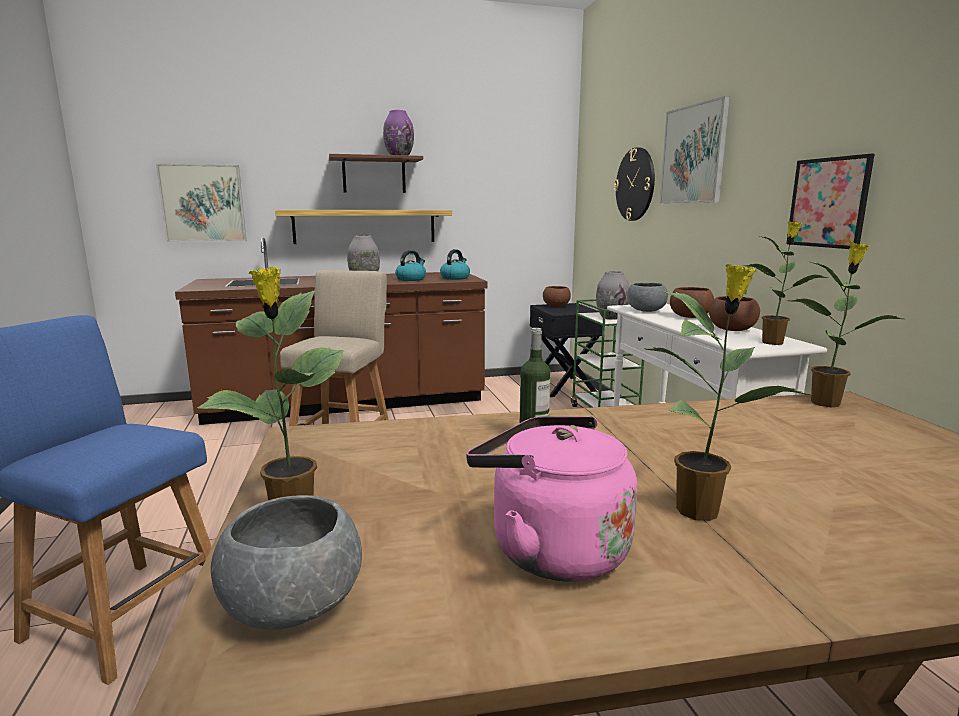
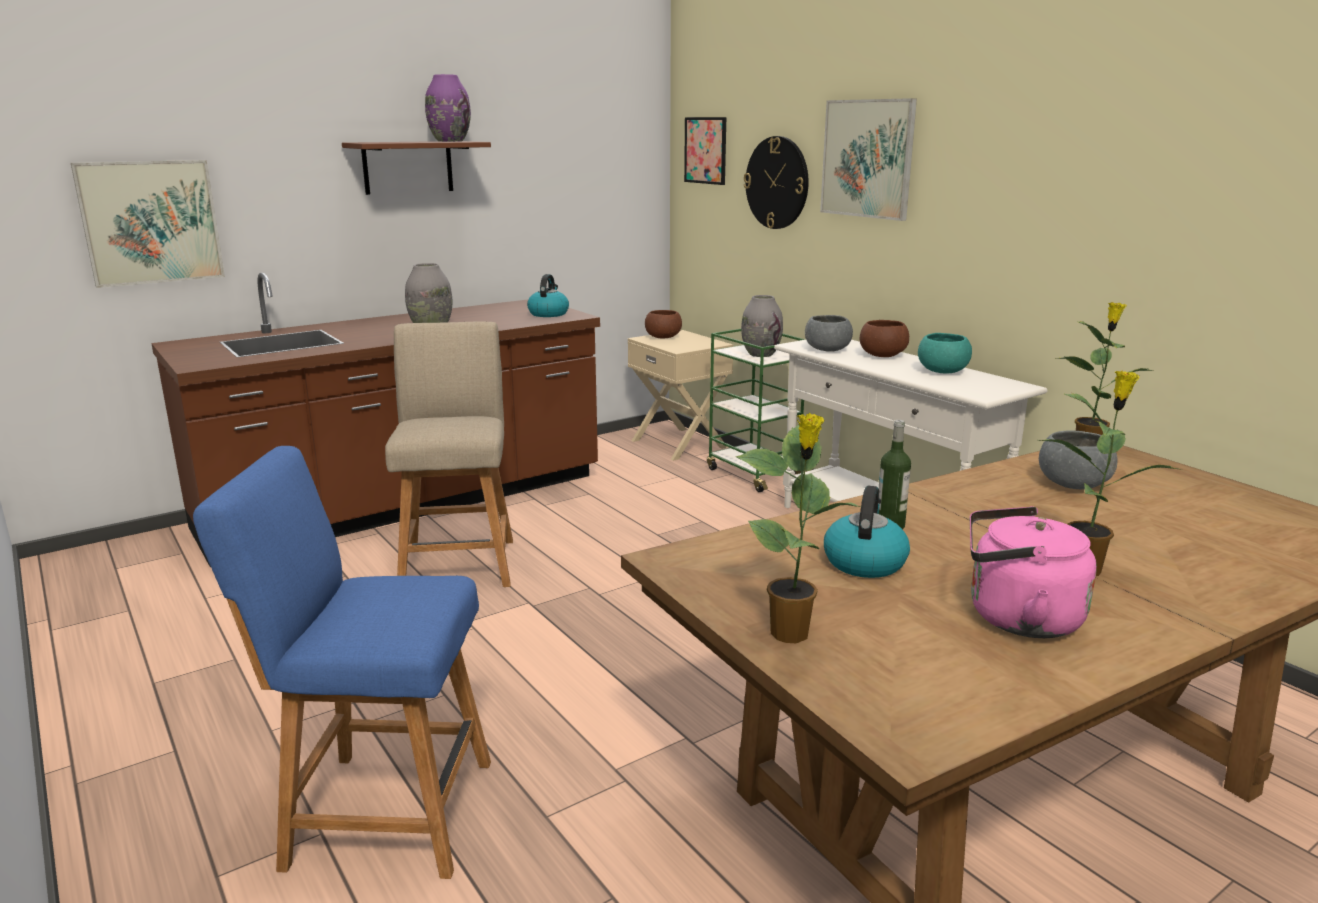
camera: 20 degrees left, 5 degrees up
grey bowl [211,495,362,630] -> grey bowl moved to [1039,430,1117,489]
shelf [275,210,452,244] -> none
kettle [395,250,426,281] -> kettle moved to [824,486,910,578]
black nightstand [530,303,602,397] -> beige nightstand [628,330,733,461]
brown bowl [709,296,760,331] -> turquoise bowl [918,333,972,373]
potted plant [746,221,829,345] -> none
picture [786,154,874,249] -> picture moved to [684,117,726,185]

